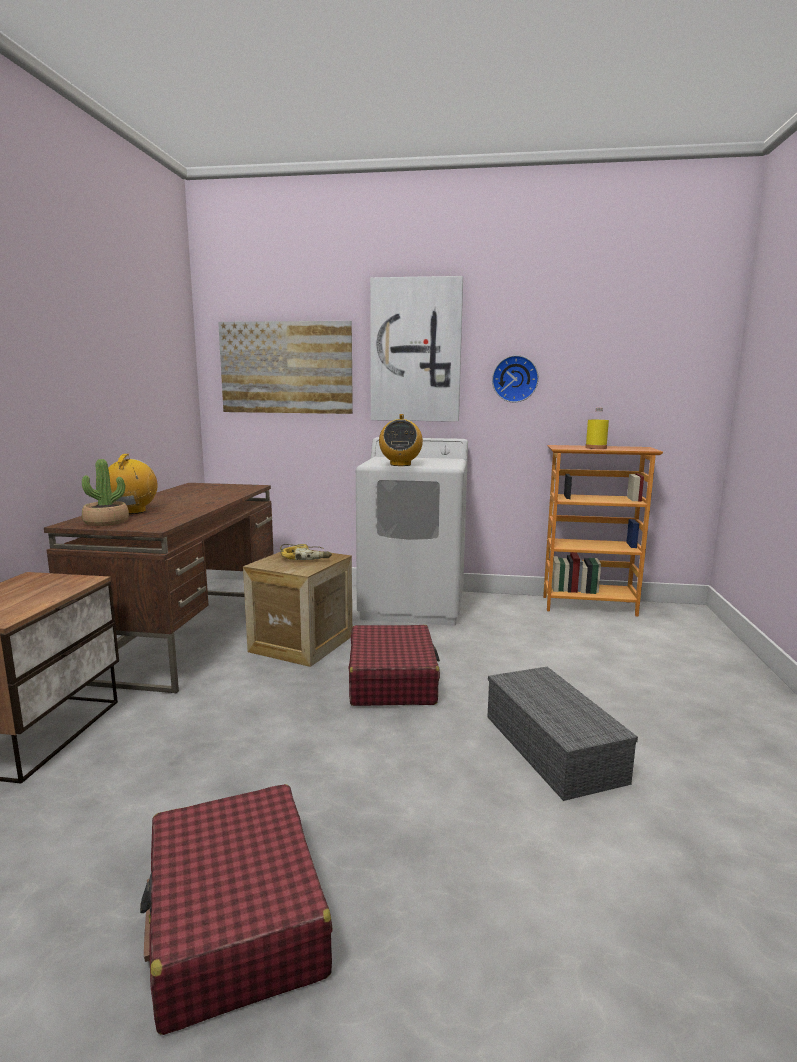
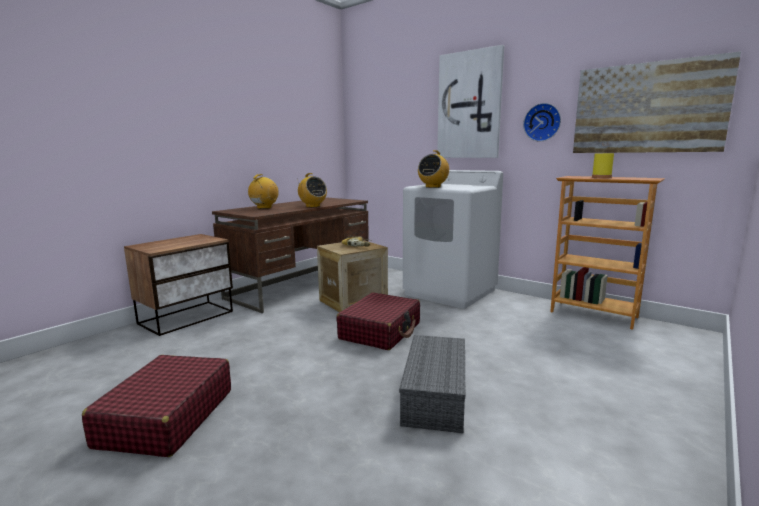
camera: 30 degrees right, 0 degrees up
potted plant [82,459,129,526] -> none
picture [218,321,353,414] -> picture moved to [573,51,741,153]
none -> radio [297,173,327,207]

